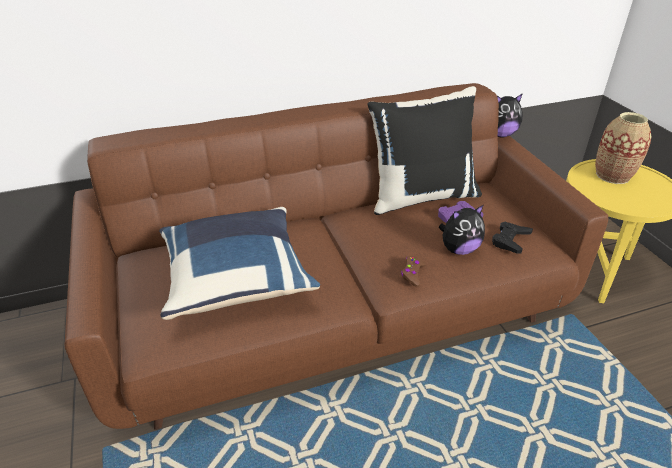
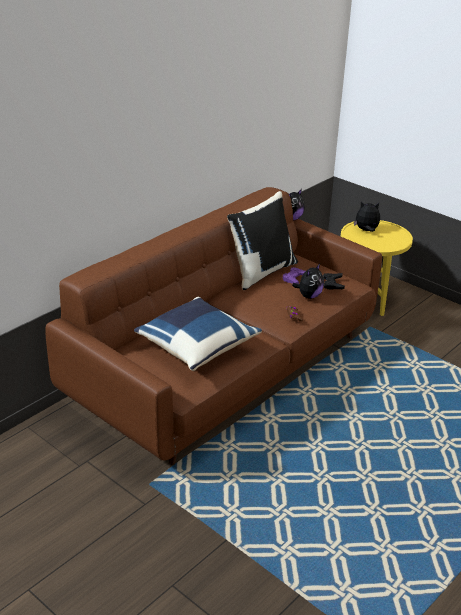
camera: 30 degrees left, 5 degrees down
vase [595,112,651,184] -> plush toy [354,201,380,232]

